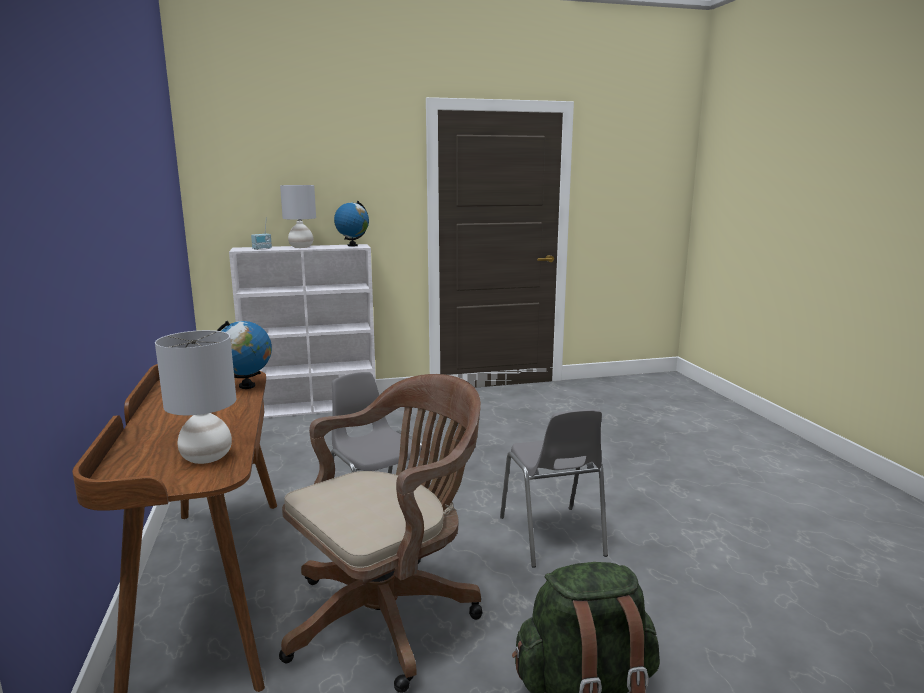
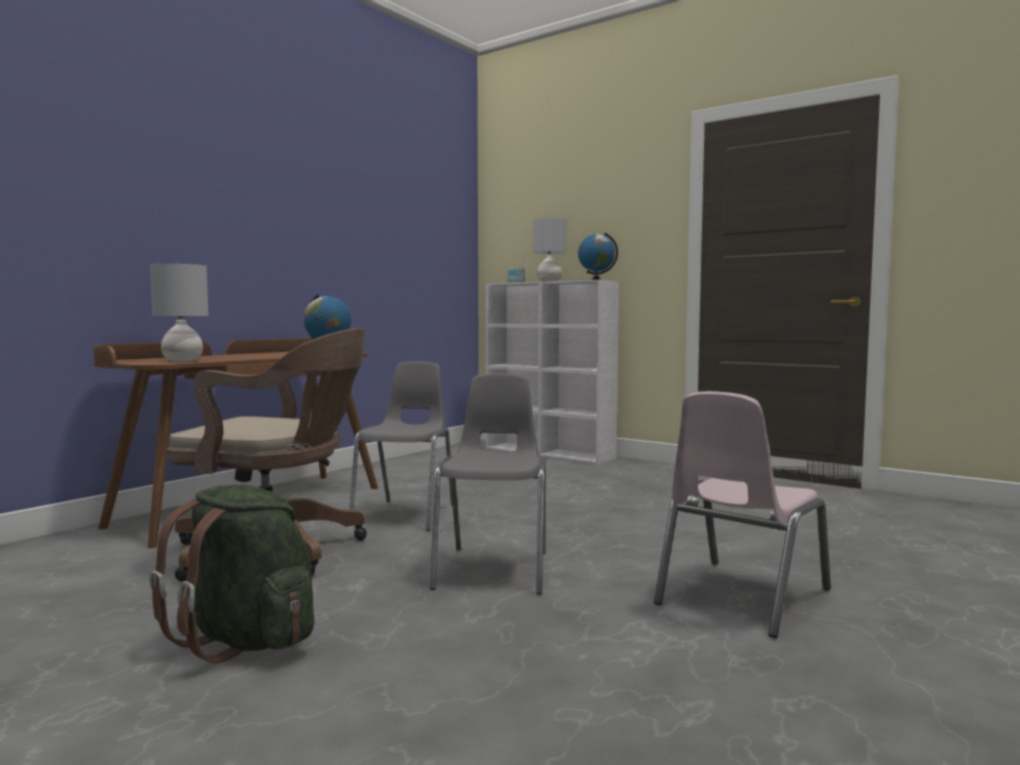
camera: 50 degrees right, 10 degrees down
grey chair [500,409,608,568] -> grey chair turned 150 degrees clockwise [430,374,546,594]
none -> pink chair [654,391,831,638]

